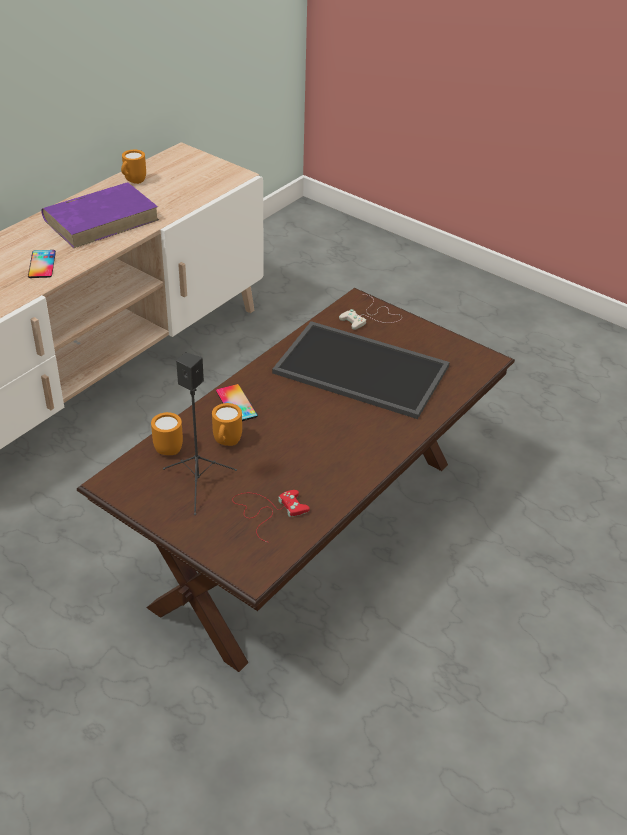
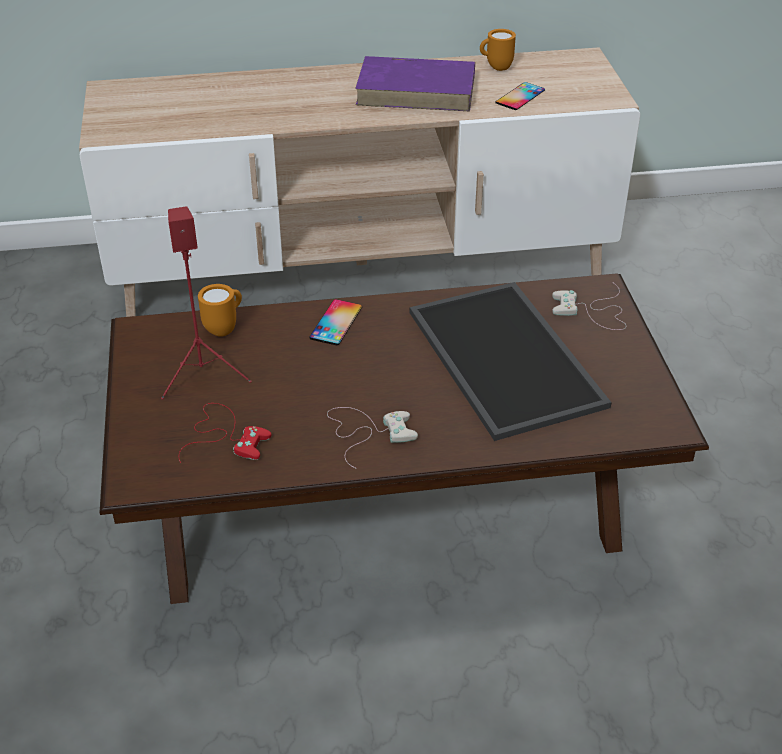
camera: 45 degrees right, 0 degrees up
phone [28,250,56,278] -> phone moved to [495,82,545,110]
black speaker [163,352,237,515] -> red speaker [161,206,252,400]
orange mug [212,403,242,446] -> none
none -> white game controller [327,407,418,468]

